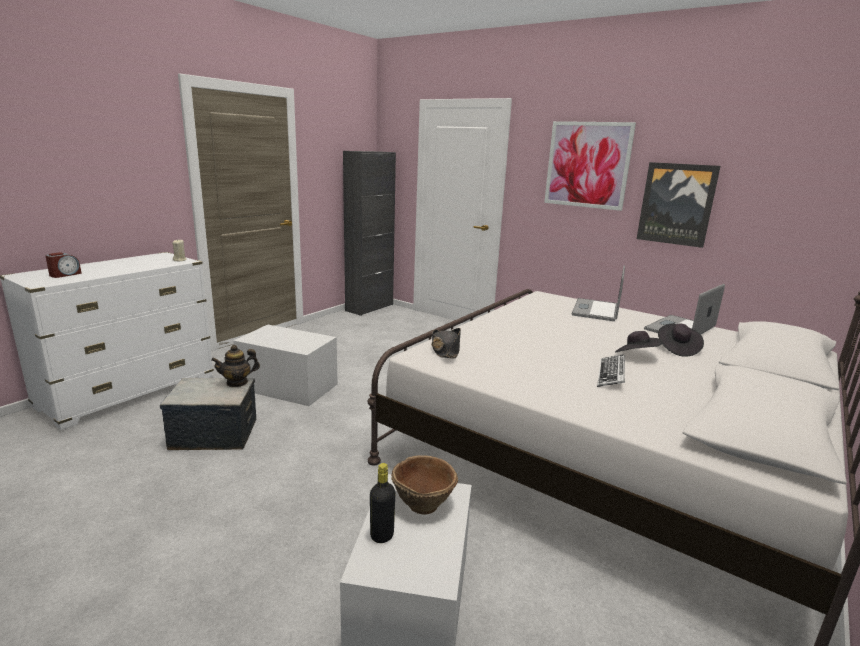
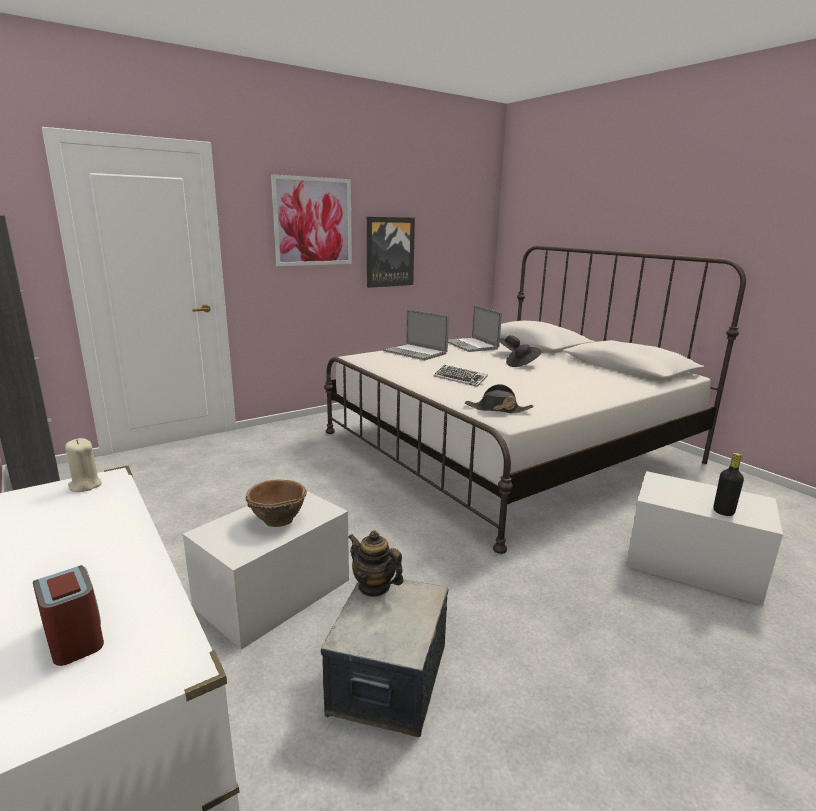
camera: 70 degrees left, 0 degrees up
teapot [211,345,260,387] -> teapot turned 135 degrees clockwise [349,531,404,597]
brown bowl [391,455,458,515] -> brown bowl moved to [246,480,307,527]
keyboard [597,354,625,387] -> keyboard moved to [434,365,488,387]

